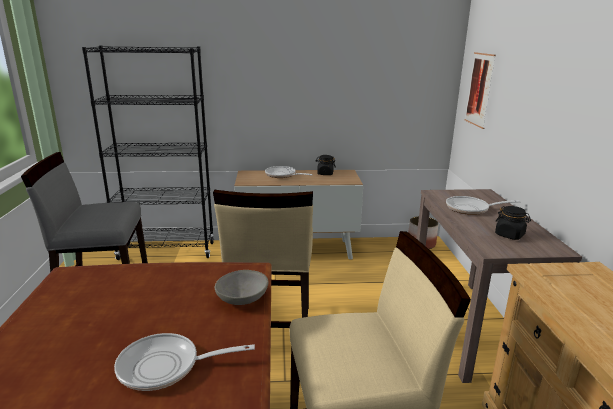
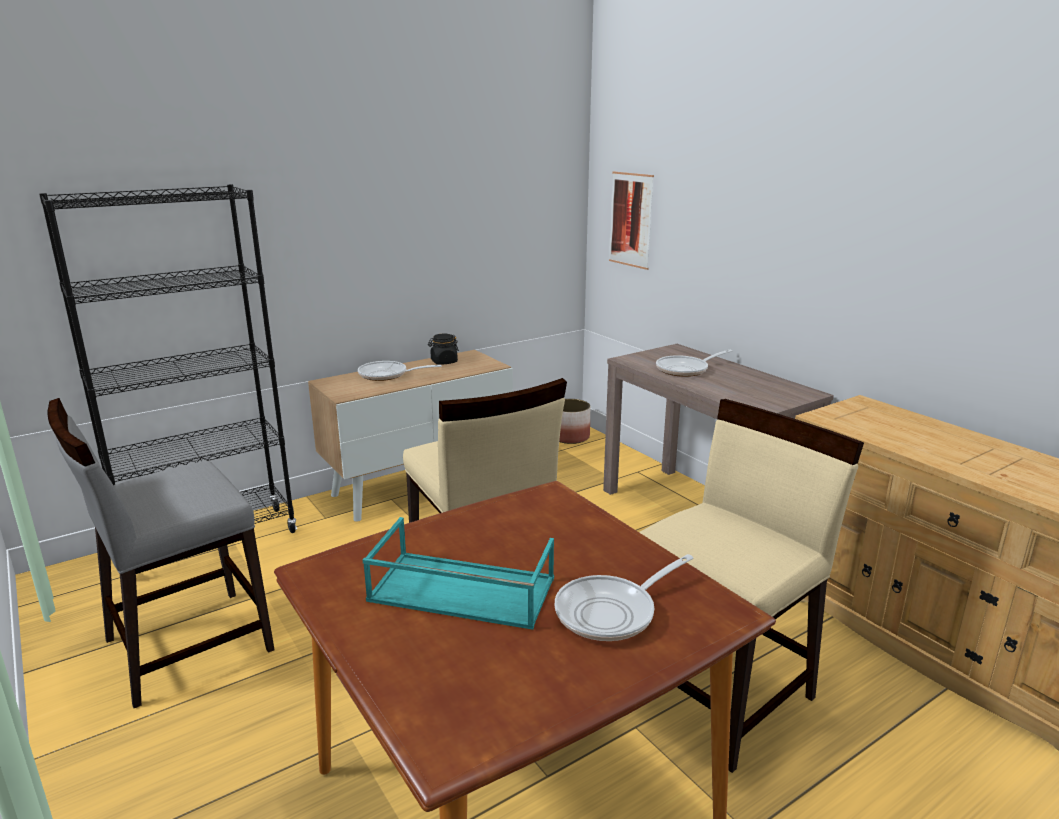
camera: 30 degrees left, 0 degrees up
grey bowl [214,270,268,305] -> none
black jar [495,206,531,240] -> none
none -> turquoise tray [363,517,554,630]

